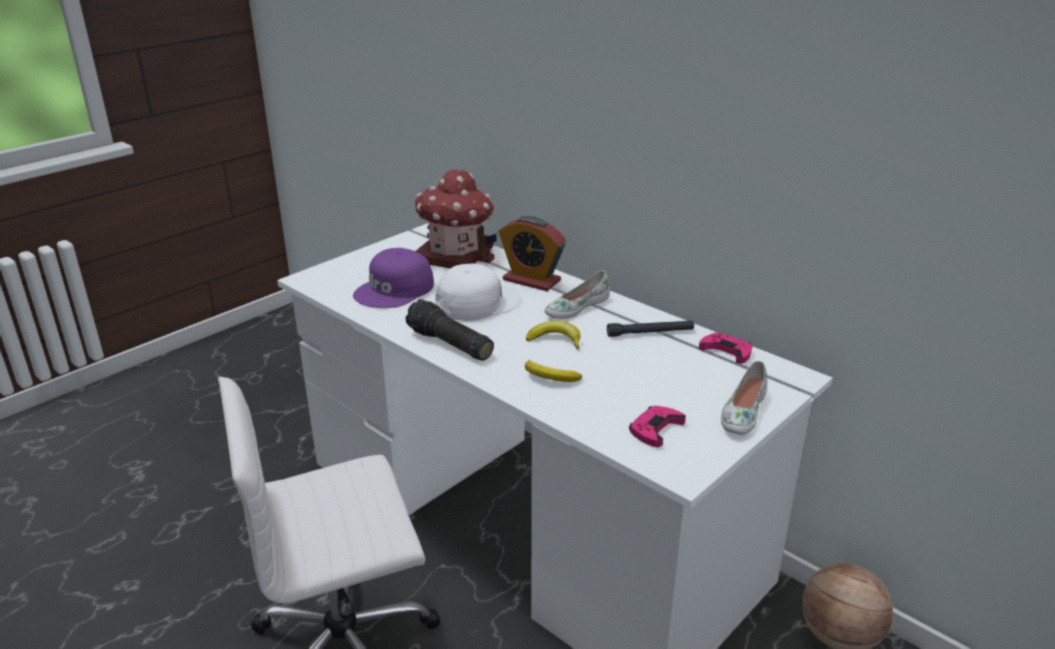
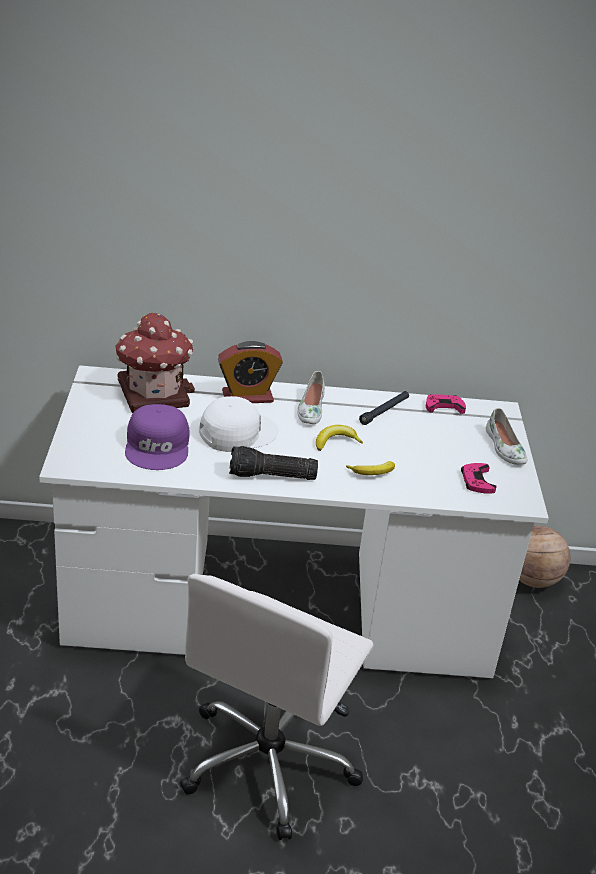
camera: 45 degrees left, 5 degrees up
white cap [435,264,521,321] -> white cap turned 45 degrees clockwise [199,396,278,452]

